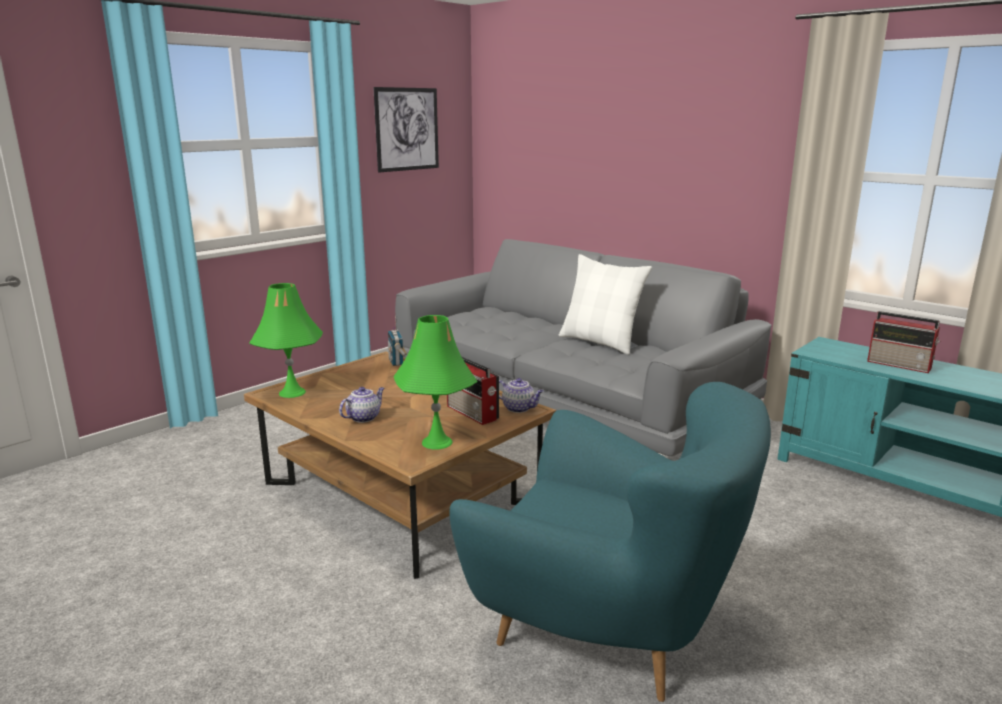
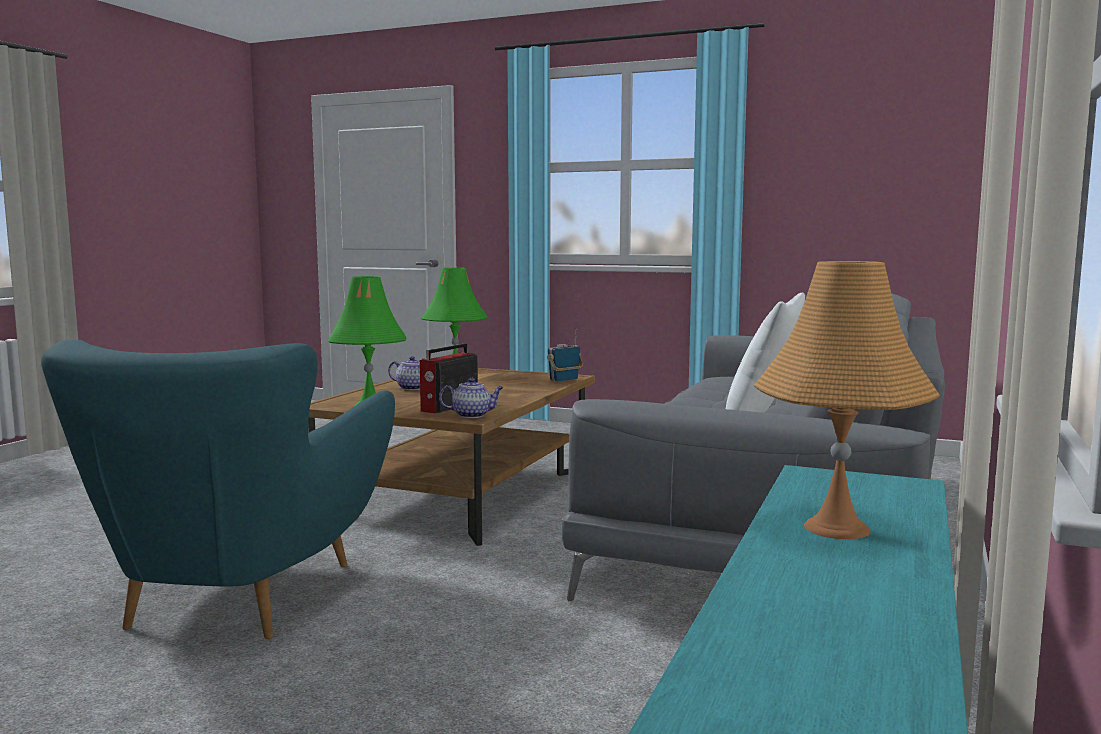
camera: 70 degrees right, 10 degrees down
picture [373,87,439,173] -> none
teapot [499,378,544,413] -> teapot turned 105 degrees counterclockwise [439,378,504,418]
radio [867,311,940,373] -> orange table lamp [754,261,940,539]

